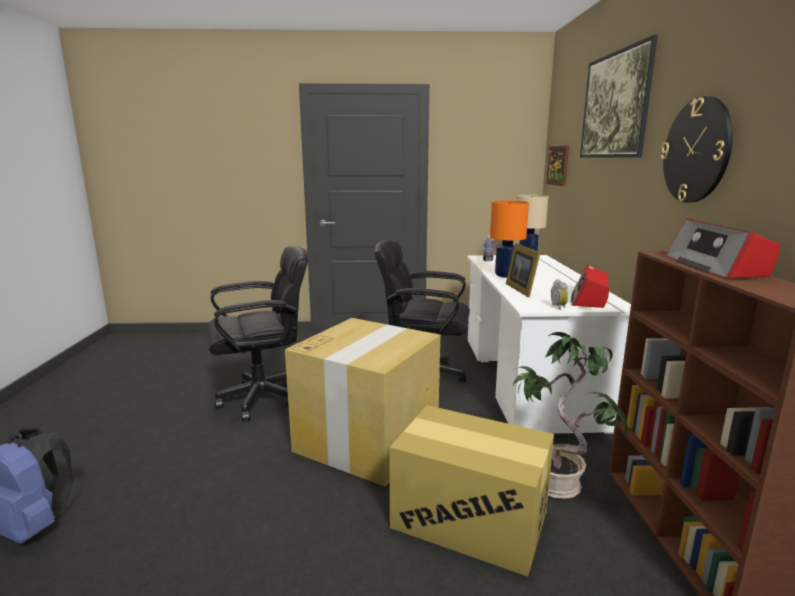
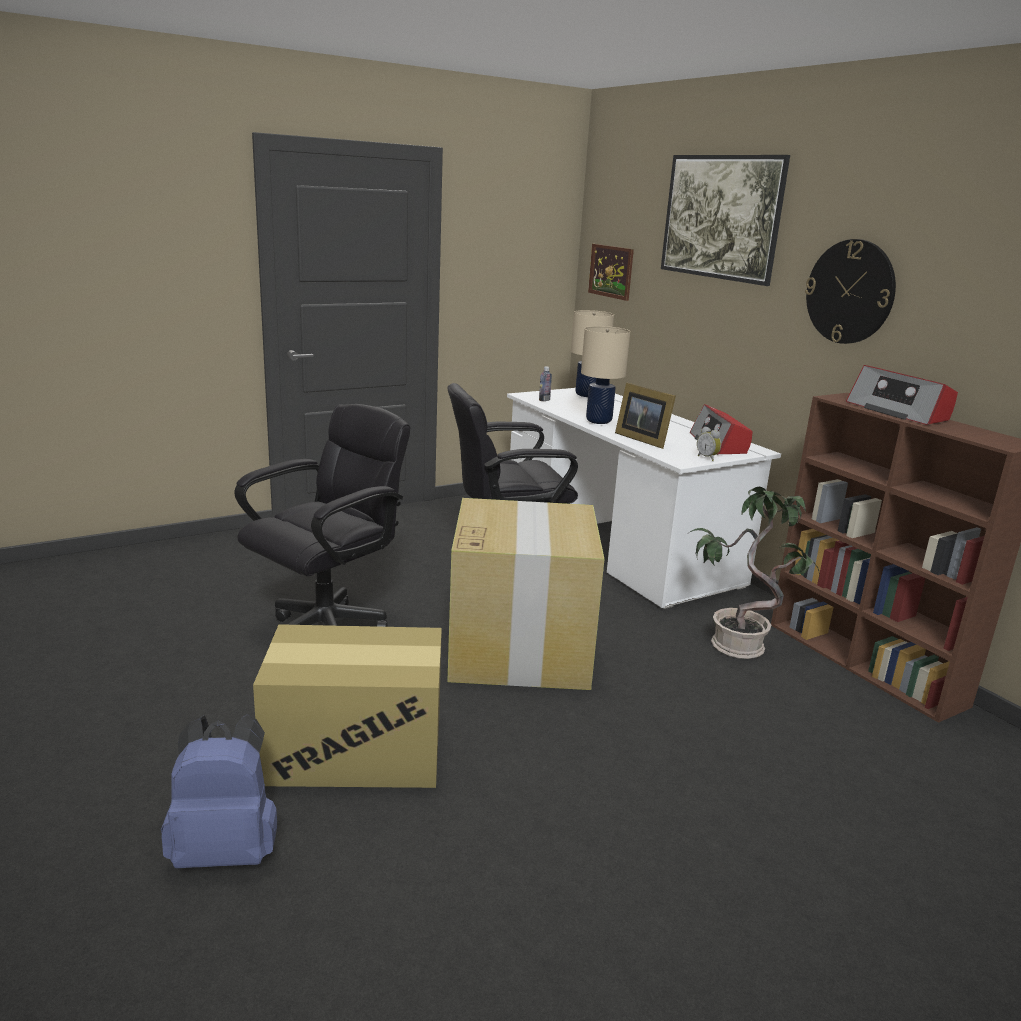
camera: 30 degrees left, 5 degrees up
cardboard box [390,405,554,577] -> cardboard box moved to [253,624,442,788]
orange table lamp [490,201,529,278] -> beige table lamp [581,326,630,424]

